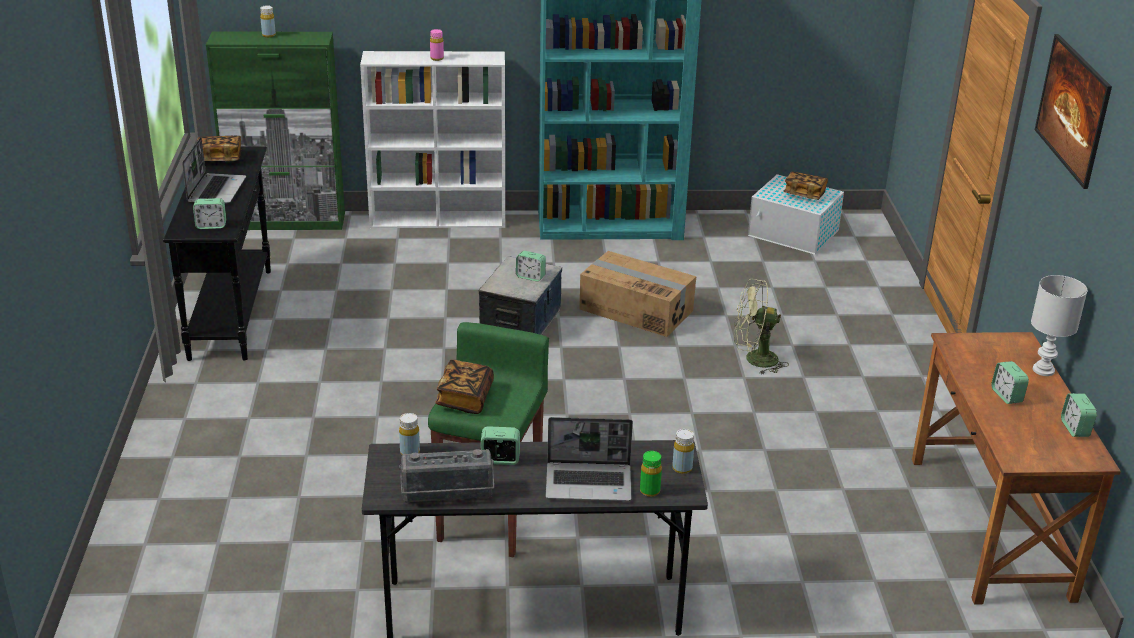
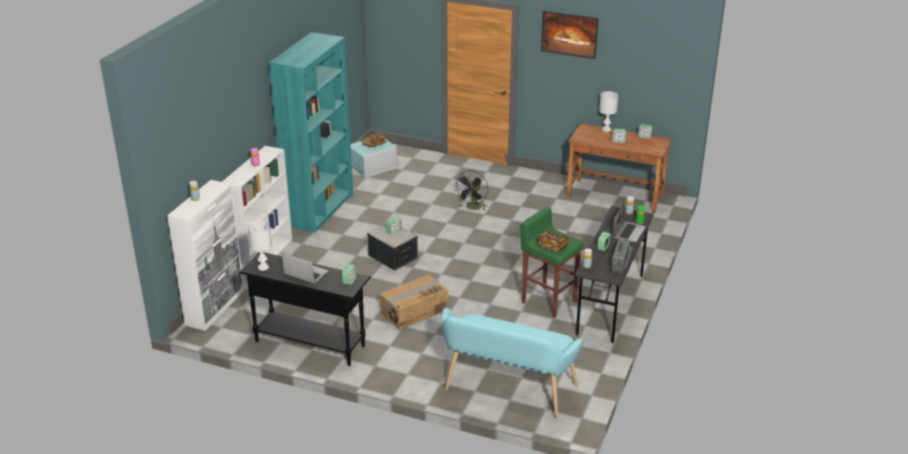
camera: 65 degrees left, 0 degrees up
book [197,136,241,161] -> white table lamp [247,221,272,271]
green cabinet [206,31,345,230] -> white cabinet [167,180,244,331]
cardboard box [579,251,696,337] -> cardboard box moved to [380,274,448,330]
green fan [734,279,789,375] -> black fan [455,170,488,210]
none -> turquoise bench [441,308,582,419]

